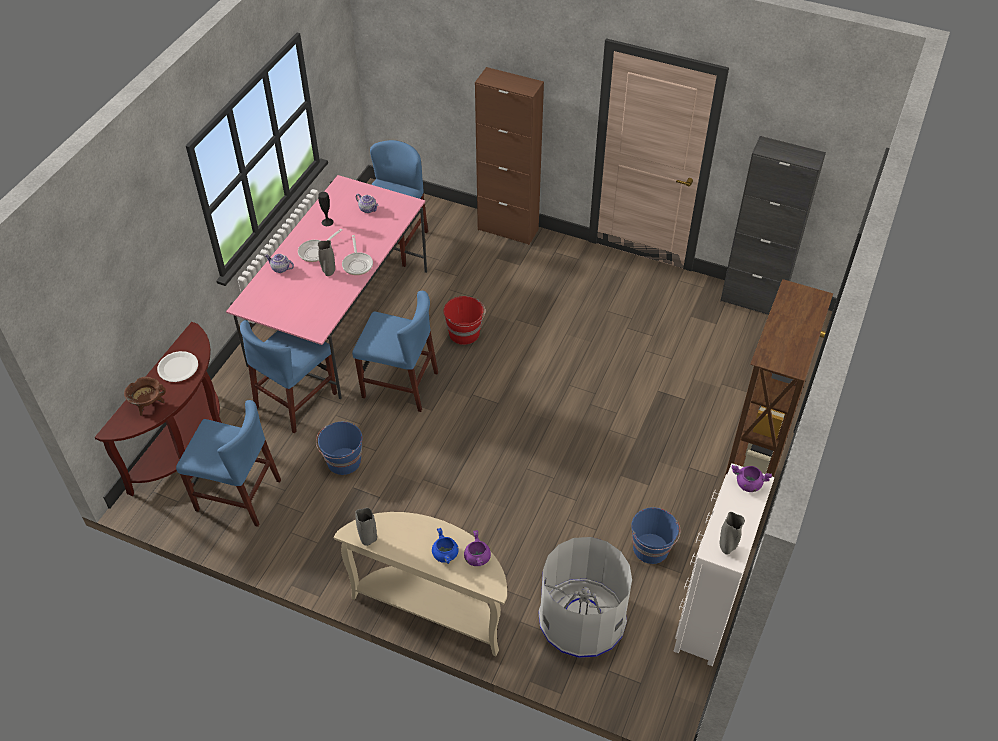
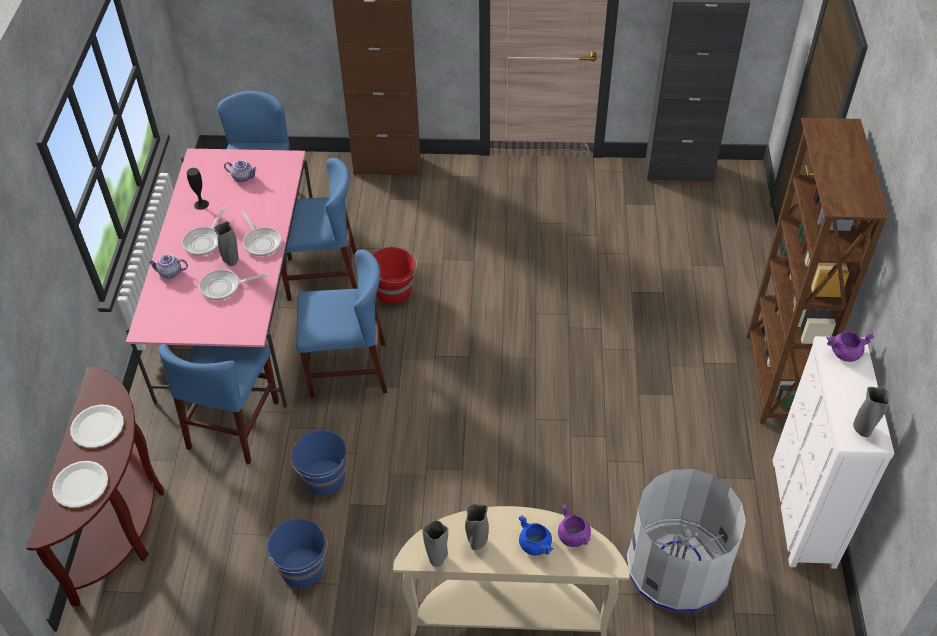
camera: 20 degrees left, 0 degrees up
brown cooking pot [124,377,166,416] -> white plate [52,461,108,508]
blue chair [176,400,281,527] -> blue chair moved to [281,158,358,301]
blue bucket [631,507,680,564] -> blue bucket moved to [267,518,328,588]
none -> frying pan [199,270,268,300]
none -> grey vase [465,504,489,550]

